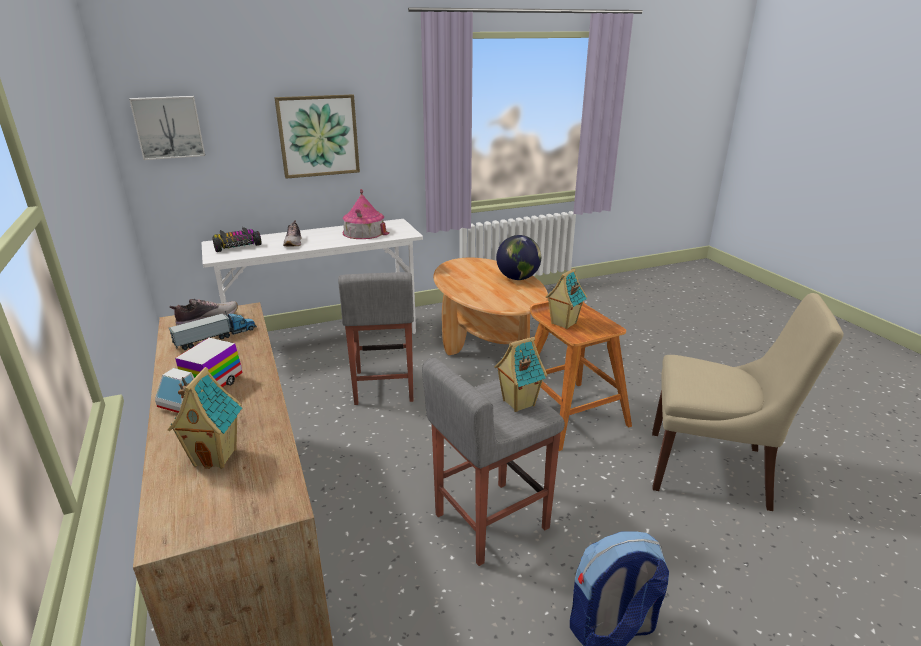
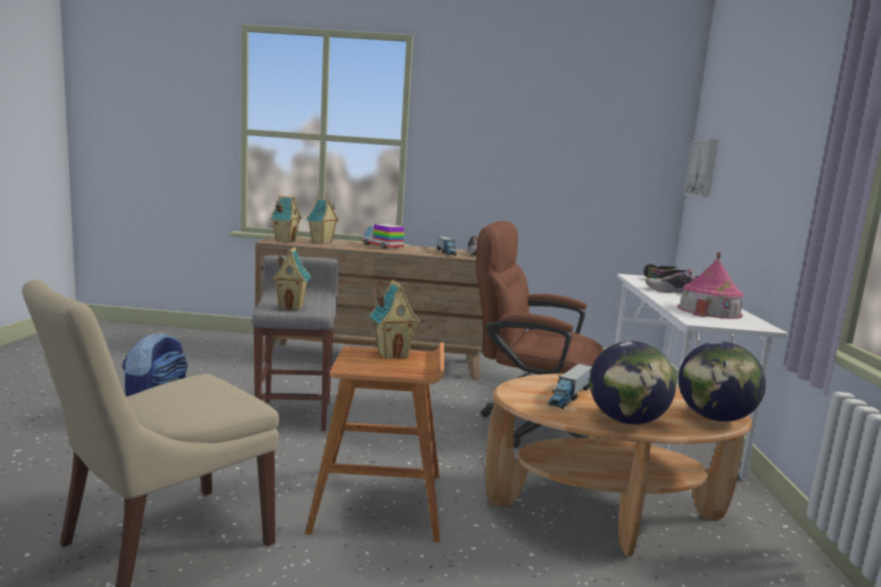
camera: 115 degrees right, 15 degrees down
picture [274,94,360,179] -> none
grey stool [338,272,414,405] -> brown office chair [476,221,604,448]
none -> toy house [270,195,302,242]
none -> toy truck [548,363,592,409]
none -> globe [678,341,766,422]

